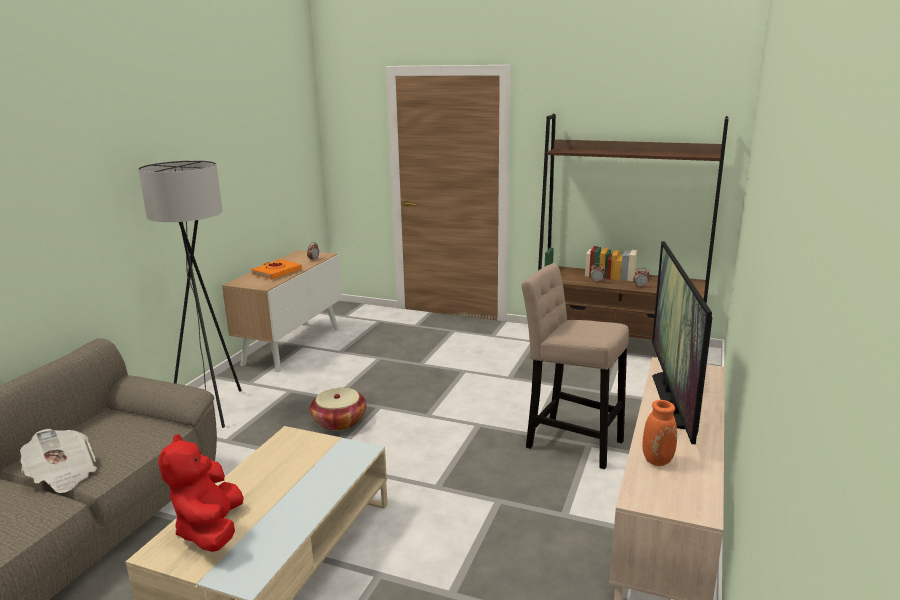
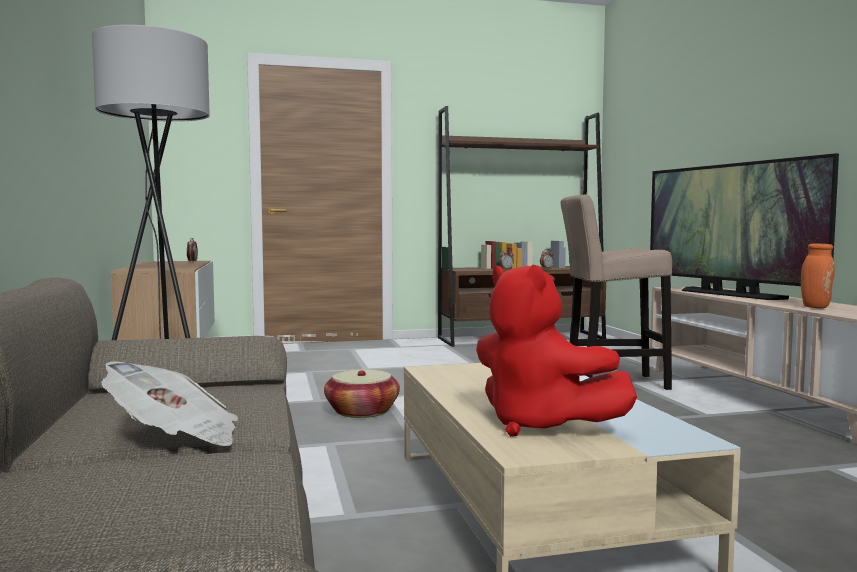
camera: 35 degrees left, 15 degrees down
orange book [251,259,302,280] -> none

